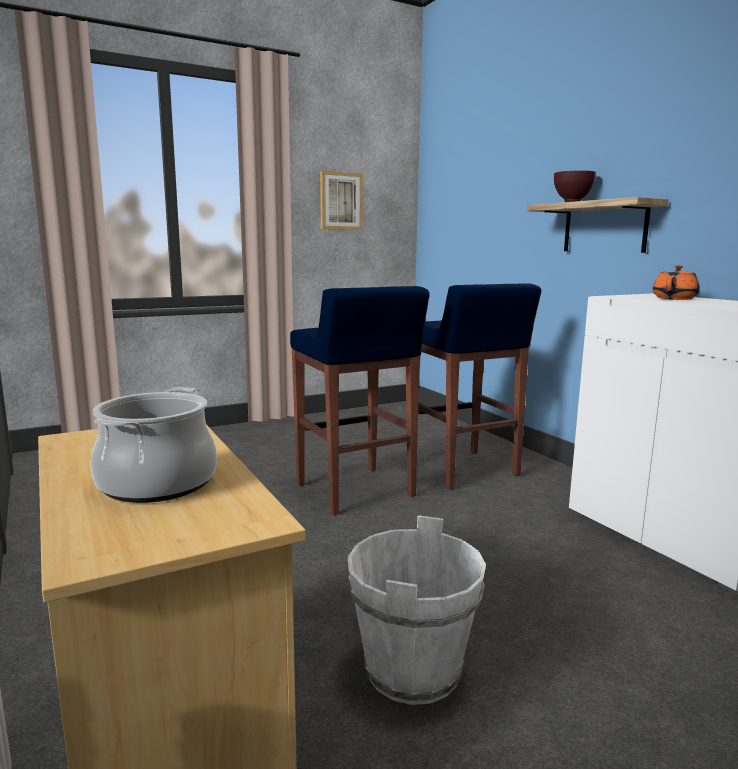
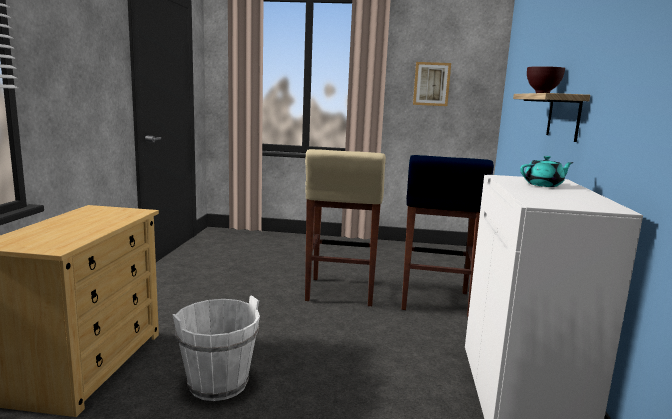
camera: 35 degrees right, 0 degrees up
cooking pot [90,387,217,503] -> none
blue stool [290,286,430,515] -> beige stool [305,149,386,306]
orange teapot [653,265,700,300] -> turquoise teapot [520,156,574,187]

